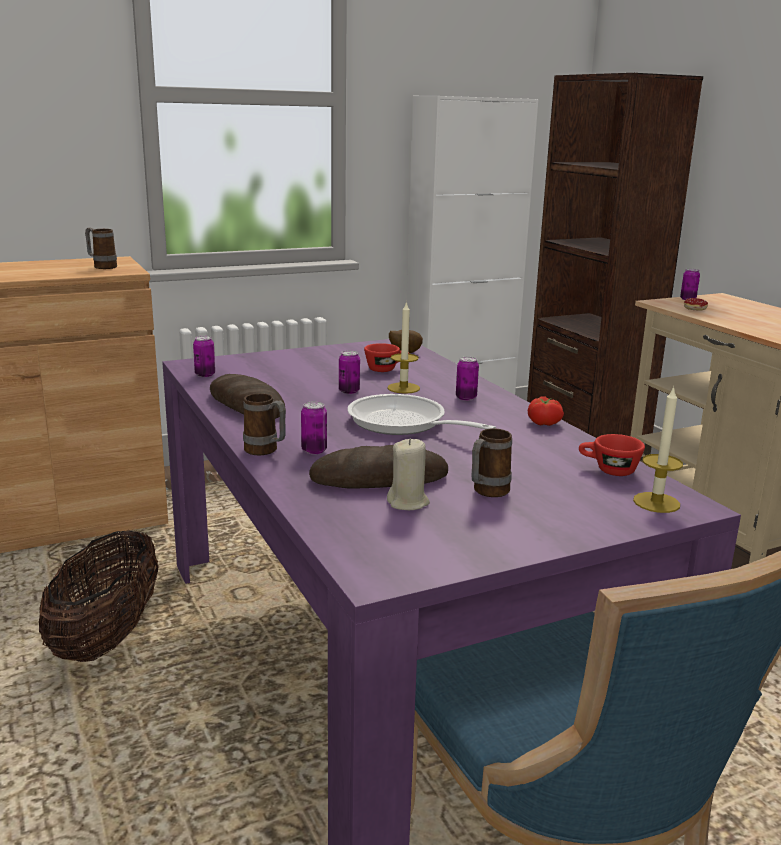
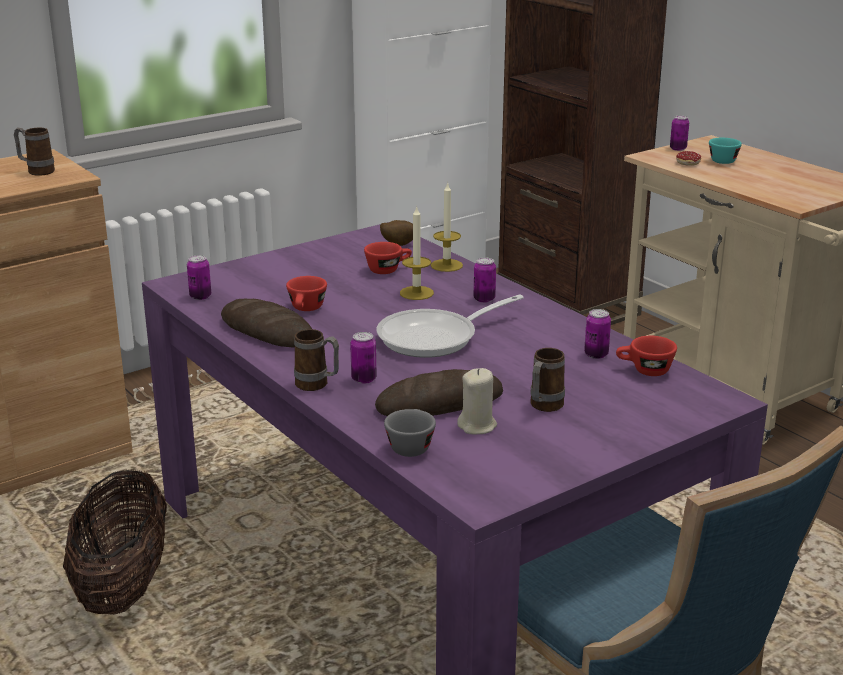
camera: 10 degrees left, 5 degrees up
can [339,351,360,394] -> can moved to [584,309,611,359]
frying pan [348,394,496,435] -> frying pan turned 60 degrees counterclockwise [377,294,524,358]
tomato [528,397,564,426] -> none
candle [633,386,683,513] -> candle moved to [431,182,463,272]
none -> red cup [286,276,327,311]
none -> grey cup [384,409,436,457]
none -> turquoise cup [709,138,742,164]

